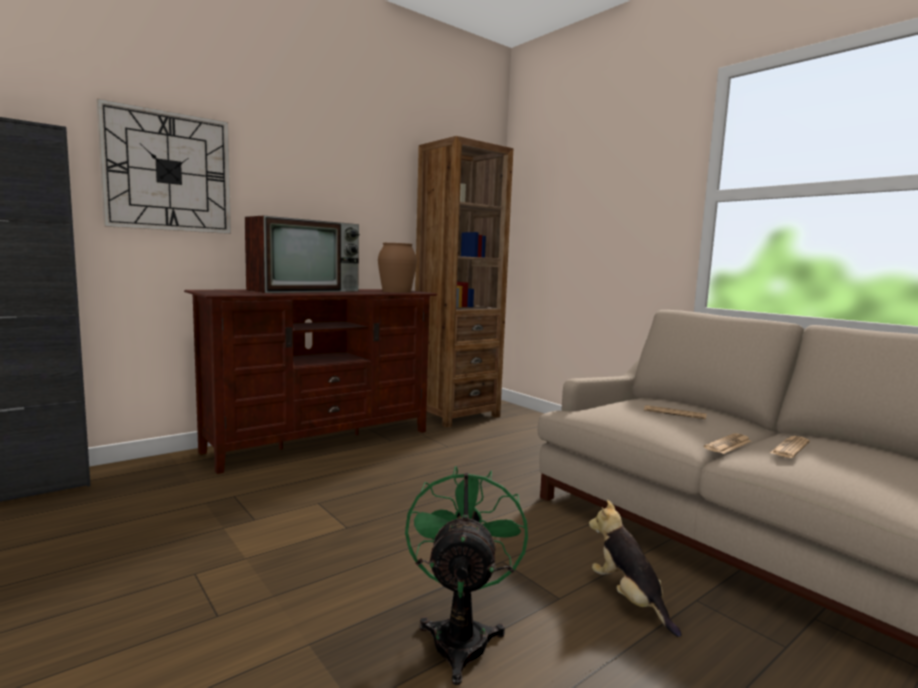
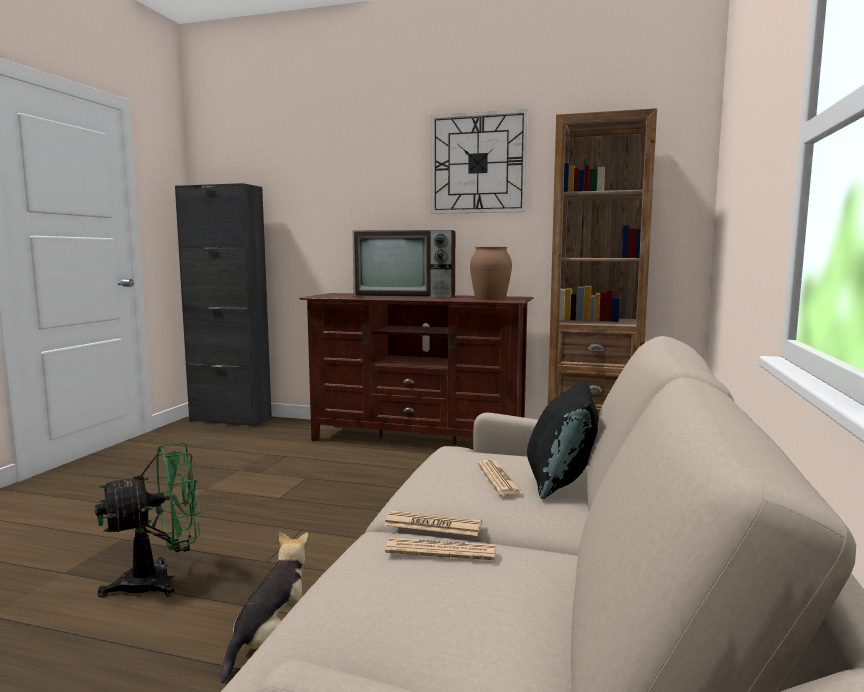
camera: 55 degrees right, 0 degrees up
wall clock [96,98,231,234] -> wall clock moved to [431,109,528,214]
none -> black pillow [527,377,599,499]

